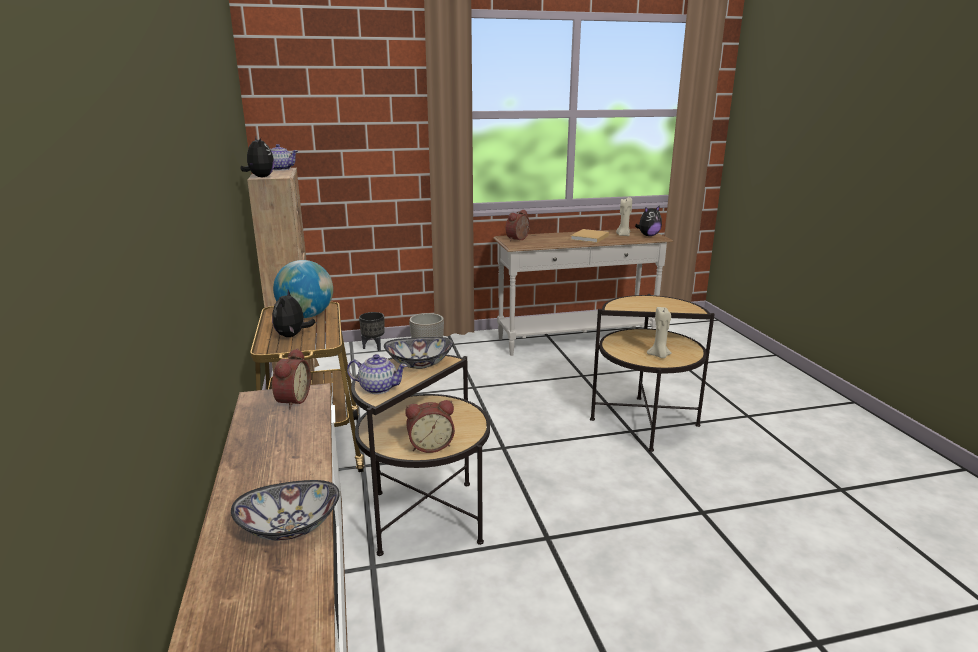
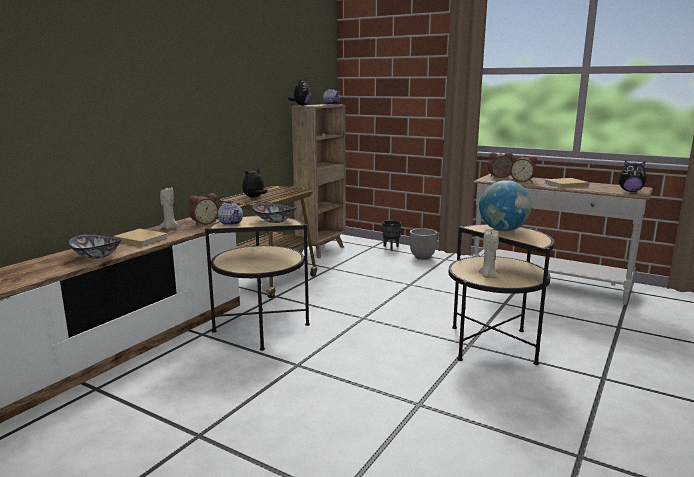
camera: 45 degrees right, 5 degrees down
globe [273,260,333,318] -> globe moved to [479,180,532,231]
alarm clock [405,400,455,453] -> alarm clock moved to [510,155,537,183]
beige candle [616,197,632,236] -> beige candle moved to [160,187,180,230]
none -> beige book [113,229,168,246]

